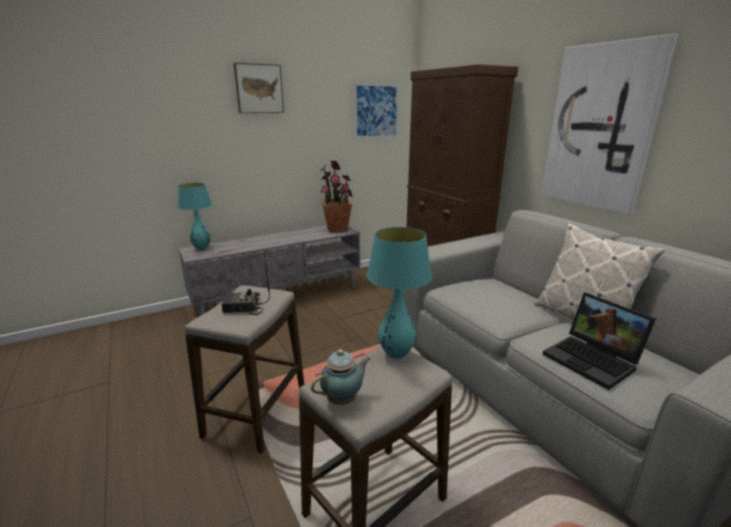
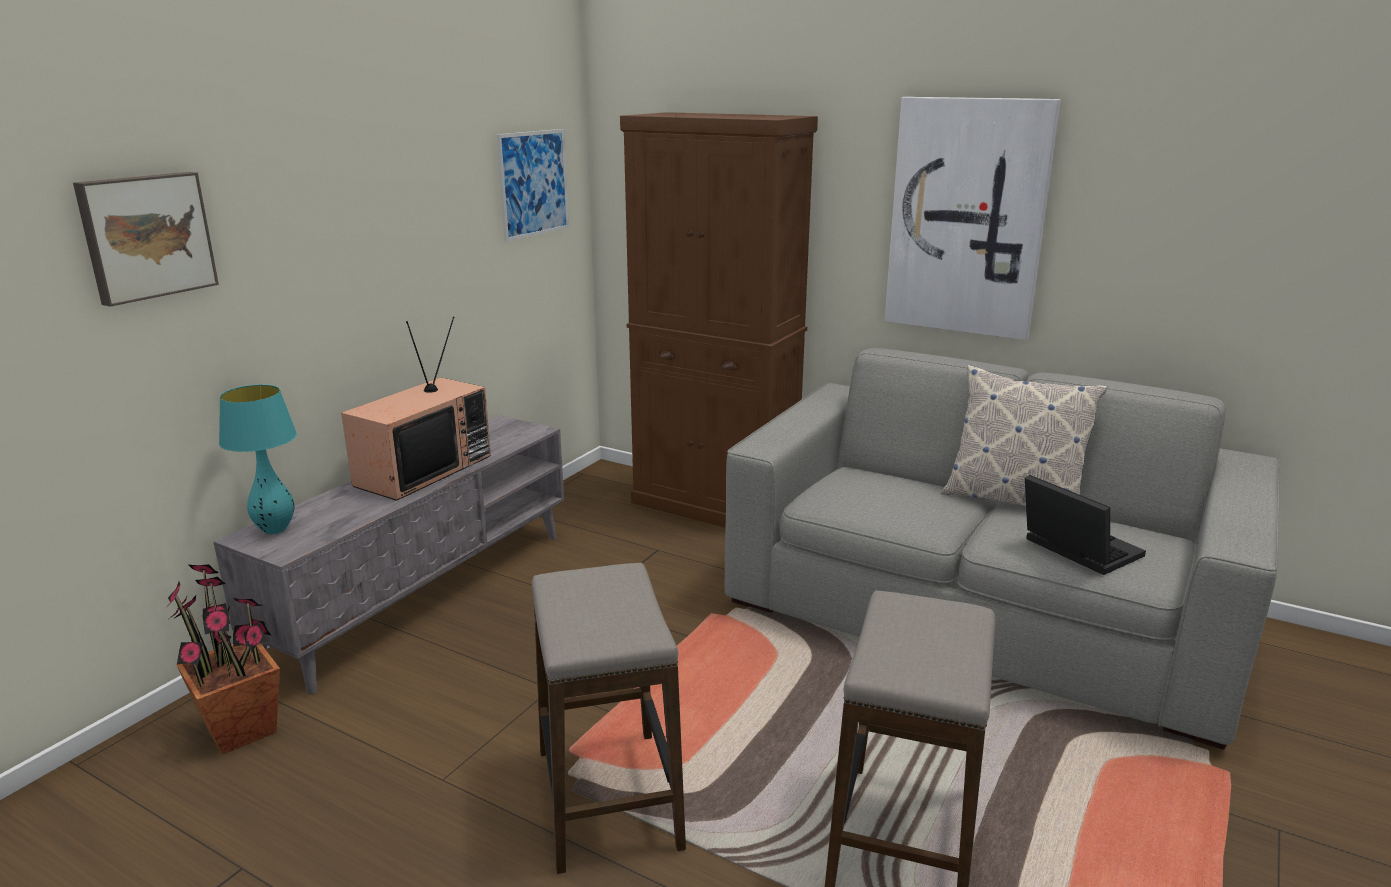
camera: 30 degrees left, 0 degrees up
radio [221,252,270,315] -> none
picture [234,63,284,113] -> picture moved to [73,172,219,307]
teapot [311,349,371,405] -> none
potted plant [321,161,353,232] -> potted plant moved to [168,564,280,755]
turquoise table lamp [367,227,432,359] -> none
laptop [542,293,656,390] -> laptop turned 150 degrees counterclockwise [1025,475,1146,575]
none -> television [341,316,491,501]

